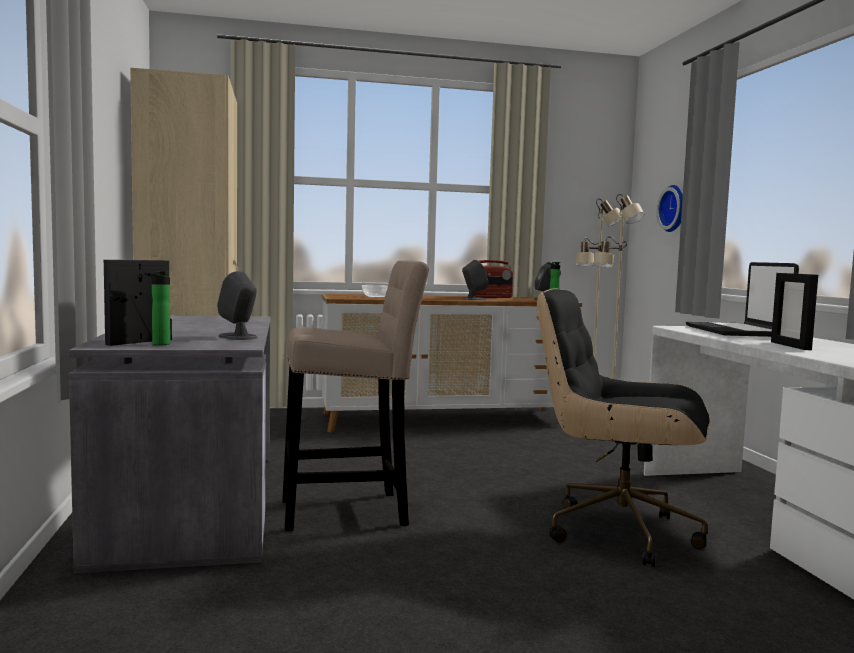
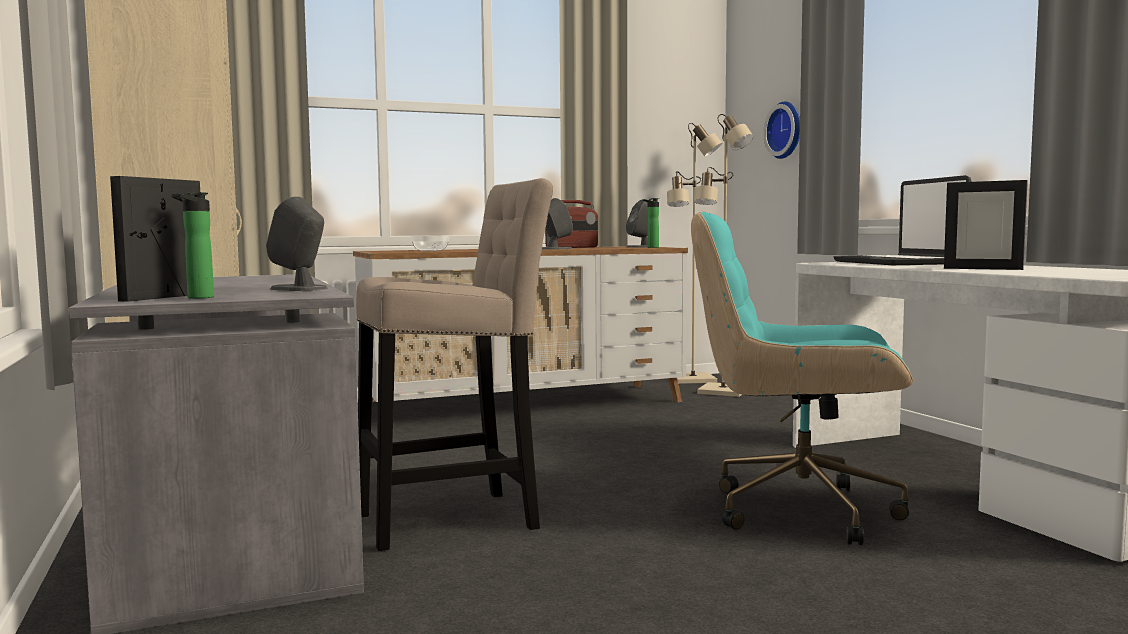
camera: 10 degrees left, 0 degrees up
black office chair [537,288,710,567] -> turquoise office chair [691,211,913,545]
picture frame [771,273,818,350] -> picture frame turned 45 degrees counterclockwise [944,180,1028,270]

